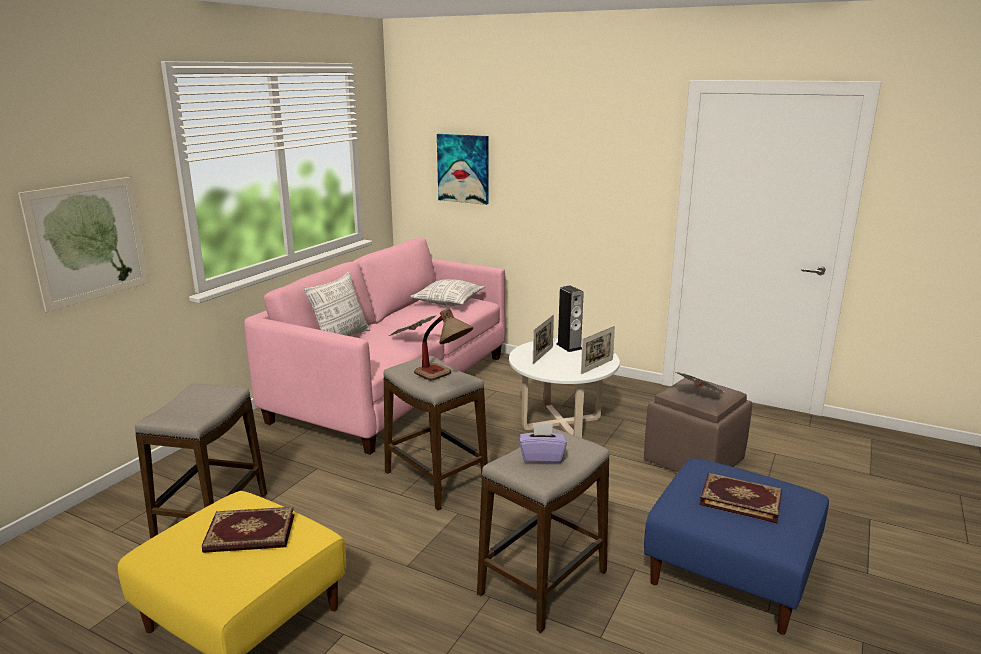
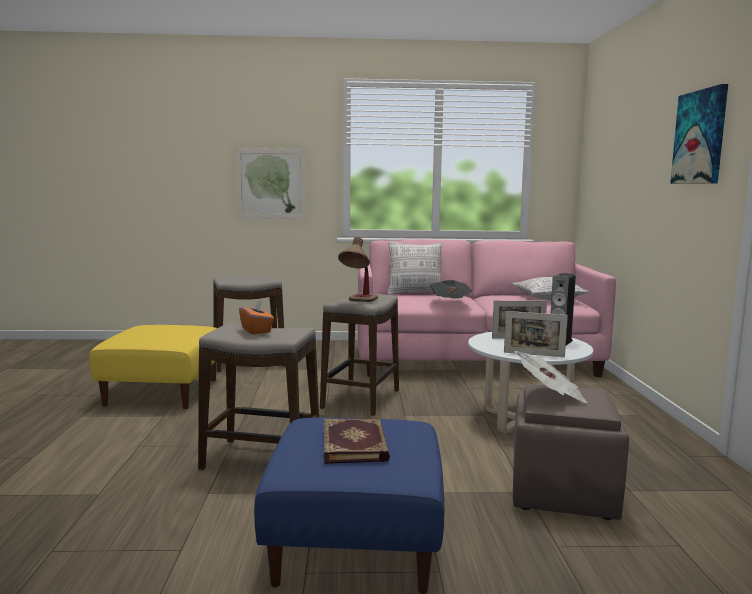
camera: 60 degrees right, 10 degrees down
book [202,507,295,553] -> none
picture [437,134,489,205] -> picture moved to [670,84,728,184]
purple tissue box [520,423,567,463] -> orange tissue box [239,299,274,334]

